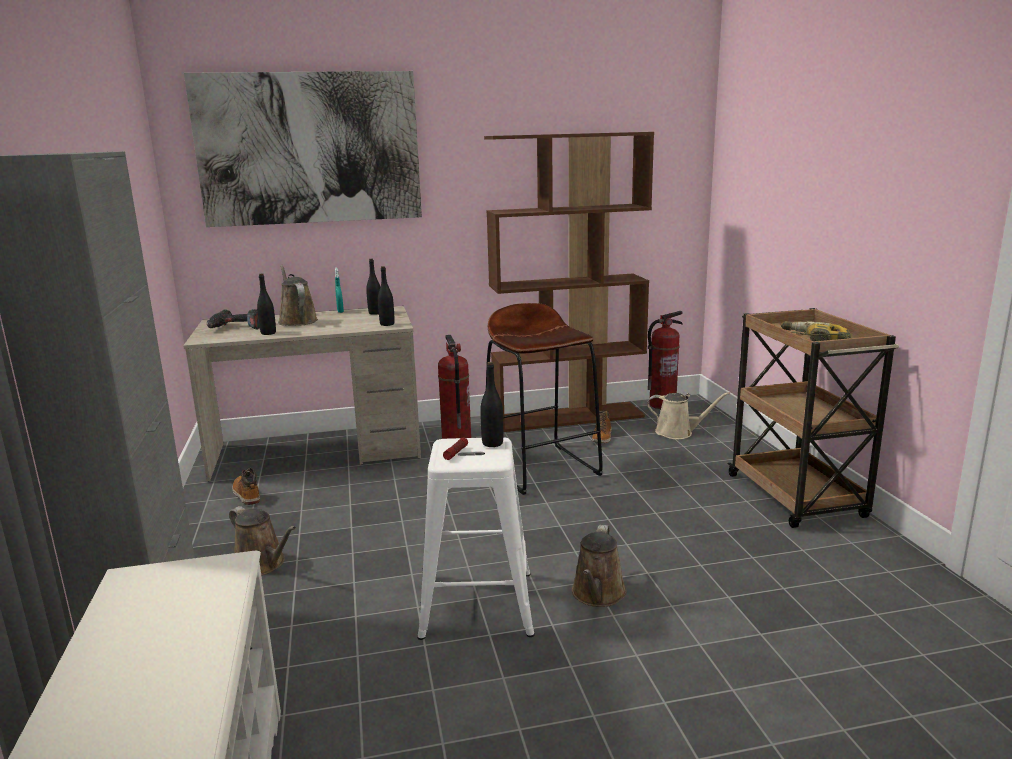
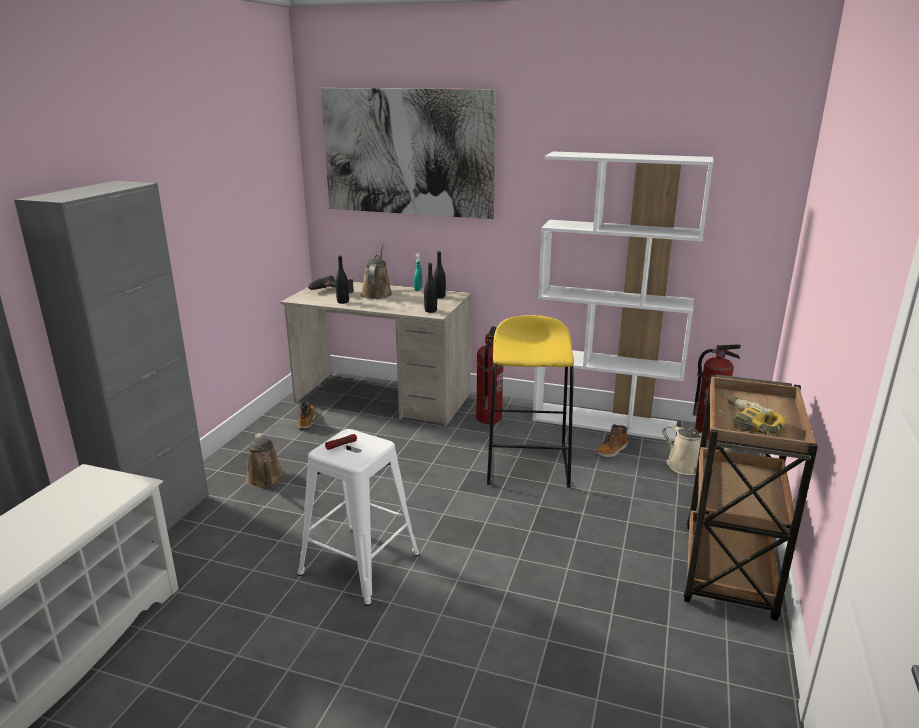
camera: 30 degrees right, 5 degrees up
black bottle [480,362,503,447] -> none
brown bookcase [484,132,654,432] -> white bookcase [532,152,713,441]
brown stool [484,303,603,495] -> yellow stool [487,315,574,488]
brown watering can [572,525,627,607] -> none

